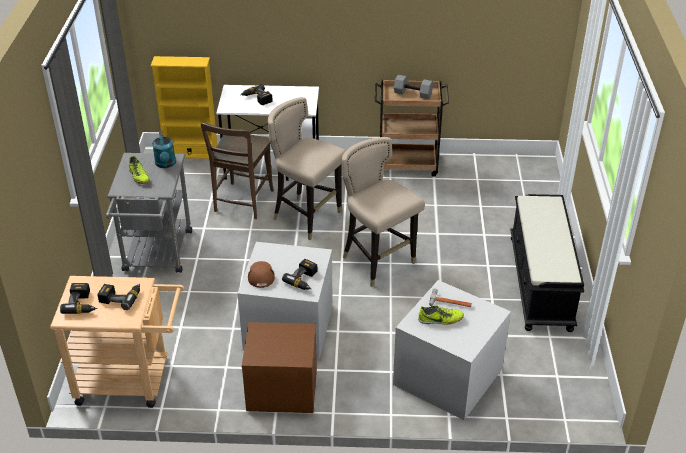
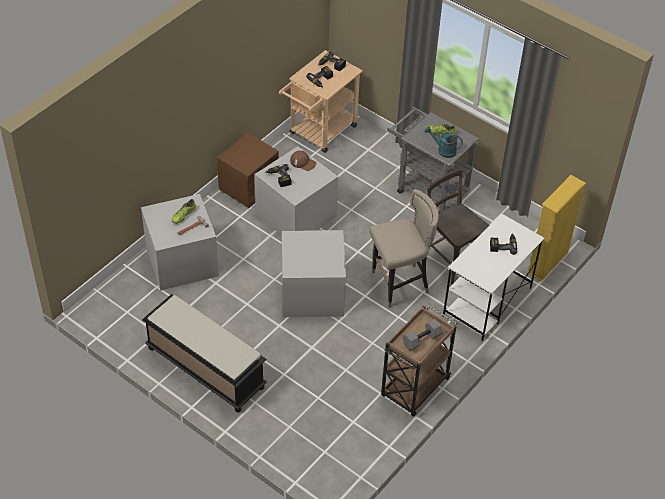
camera: 125 degrees right, 10 degrees up
beige stool [342,137,425,287] -> grey storage box [282,230,346,317]

